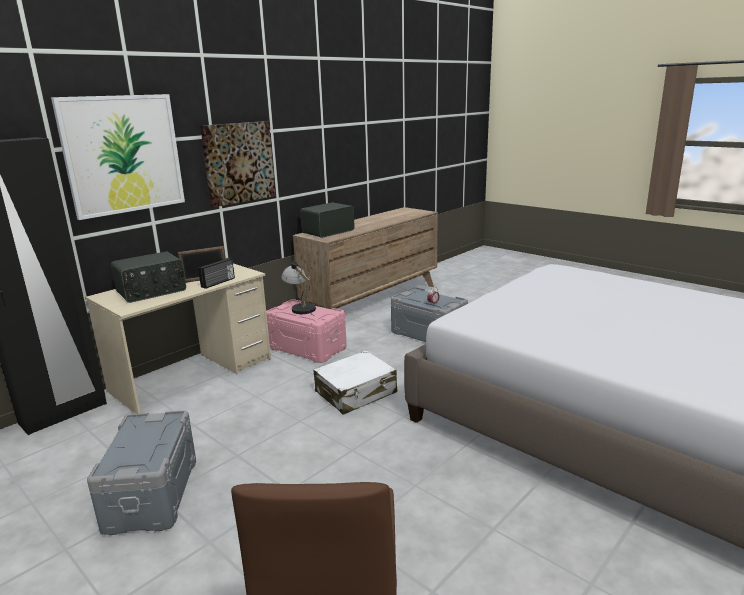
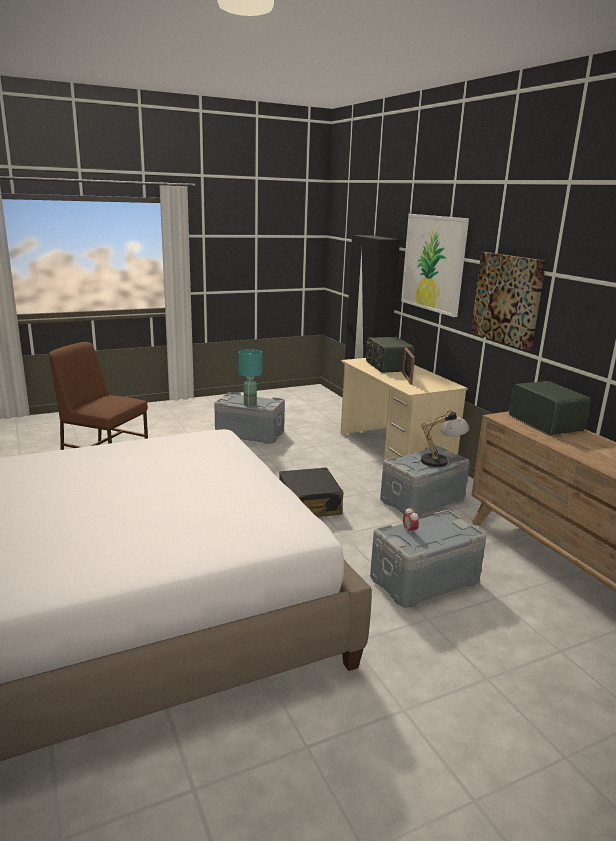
camera: 110 degrees right, 0 degrees up
radio [198,258,235,289] -> none
pink storage box [266,299,347,363] -> grey storage box [380,445,470,517]
white suitcase [313,351,397,415] -> black suitcase [279,467,343,517]
none -> turquoise table lamp [238,349,262,406]

